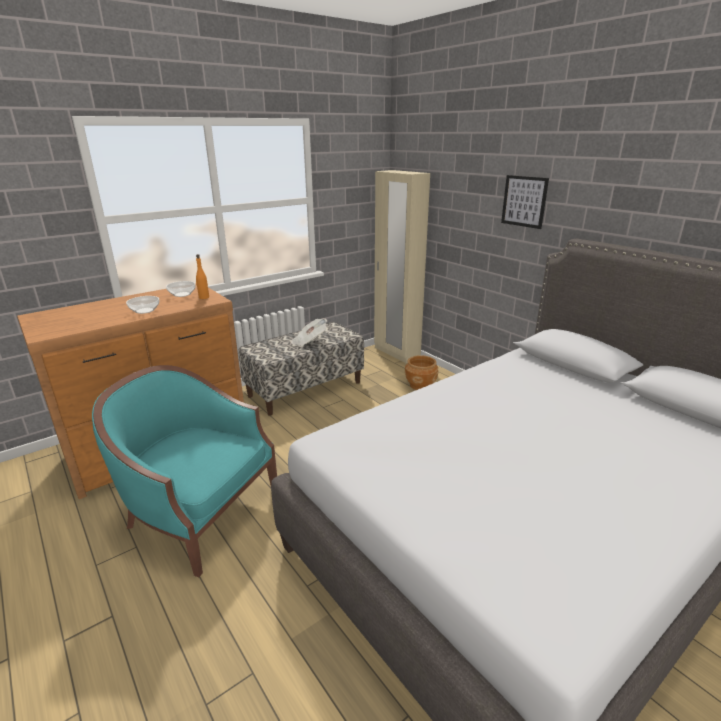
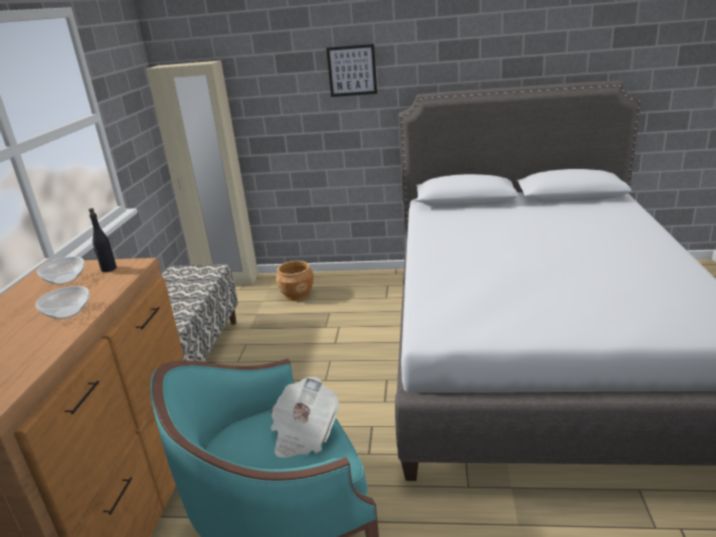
camera: 45 degrees left, 0 degrees up
orange bottle [196,254,209,299] -> black bottle [89,208,117,272]
newspaper [290,318,327,347] -> newspaper moved to [270,377,339,458]

